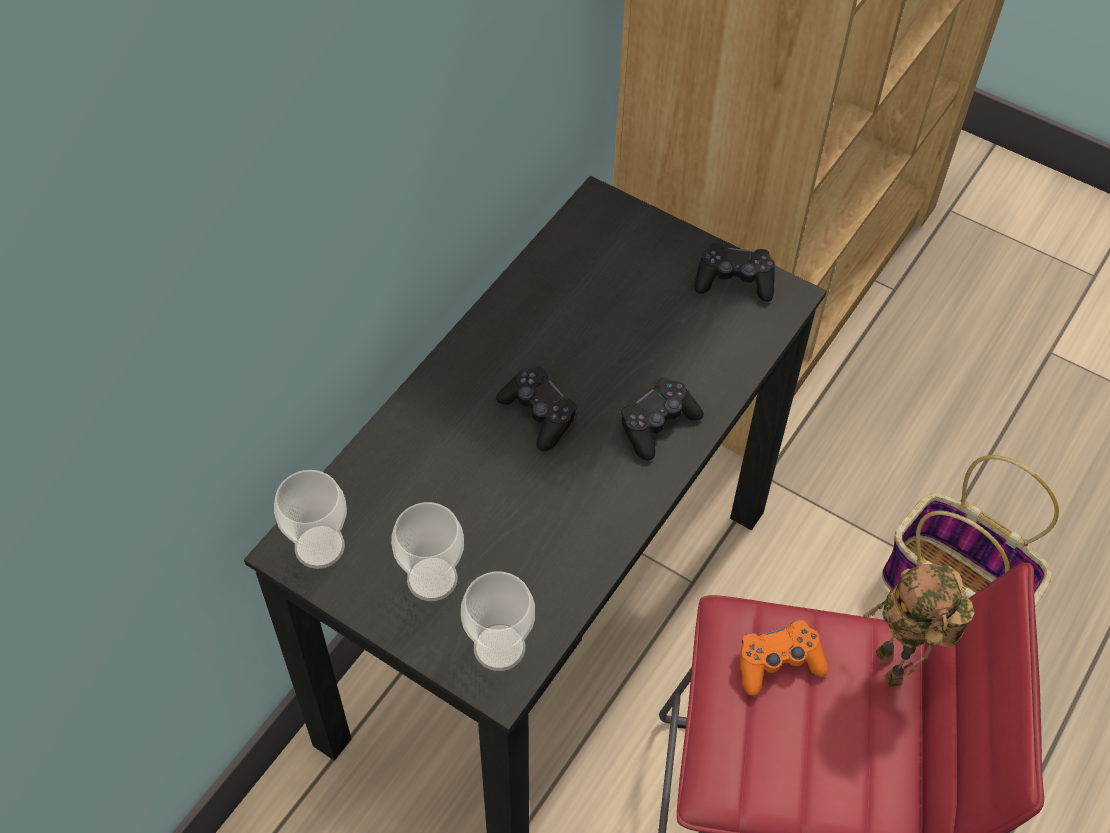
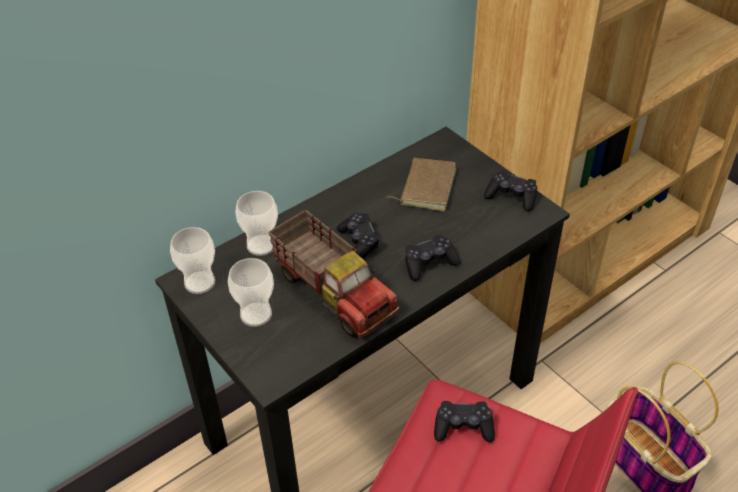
camera: 20 degrees right, 10 degrees down
cup [461,572,535,671] -> cup moved to [235,191,278,256]
orange game controller [740,620,828,696] -> black game controller [434,401,495,442]
toy robot [862,564,975,687] -> none
none -> toy truck [268,210,399,338]
none -> brown book [386,158,457,211]

